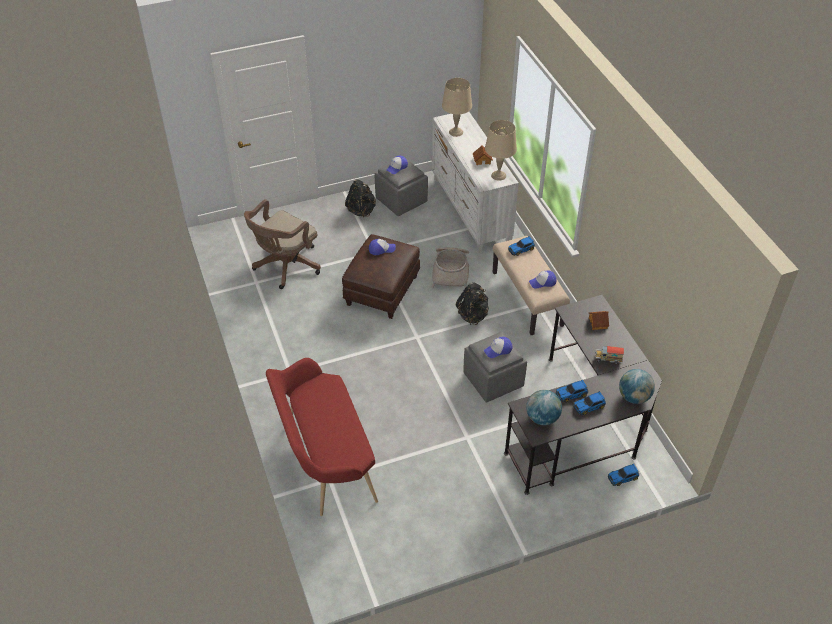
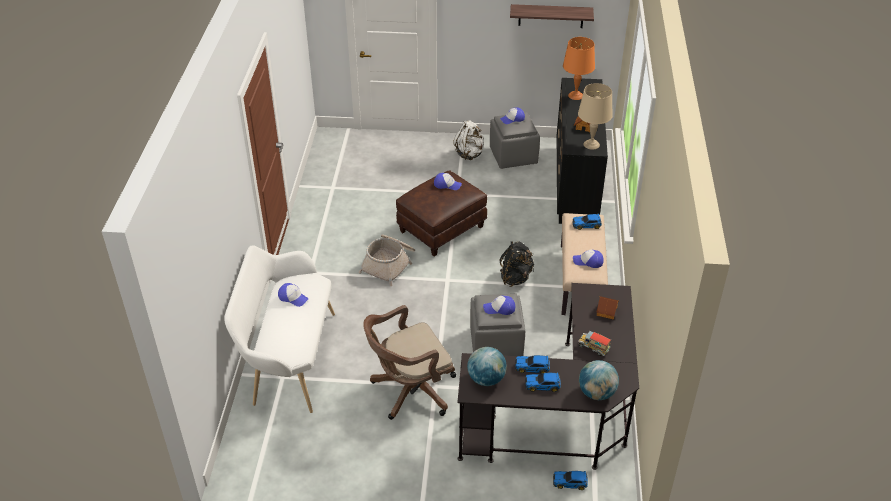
camera: 25 degrees right, 5 degrees down
brown office chair [244,199,321,289] -> brown office chair moved to [363,305,456,420]
red bench [266,358,378,516] -> white bench [224,245,335,413]
black backpack [345,179,376,217] -> white backpack [453,120,484,160]
white dresser [432,112,519,253] -> black dresser [557,78,608,224]
basket [432,248,469,288] -> basket moved to [359,235,415,286]
beige table lamp [442,78,472,137] -> orange table lamp [563,37,595,100]
none -> cap [278,283,308,307]
none -> shelf [510,4,594,28]

